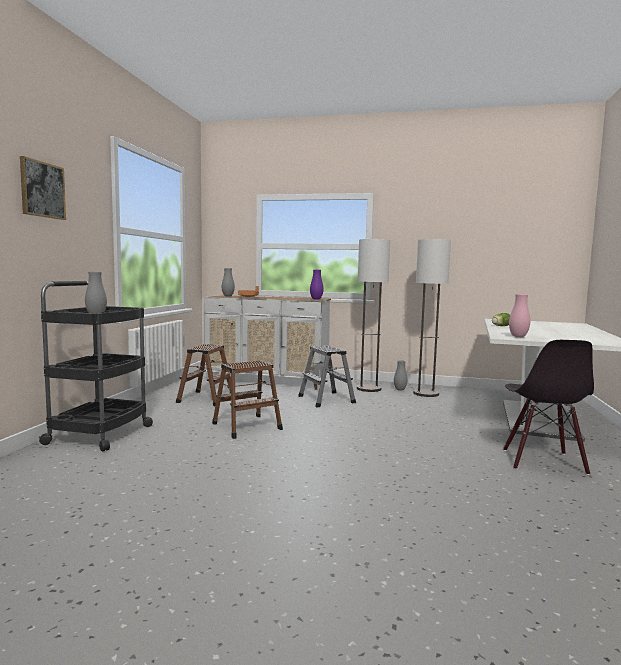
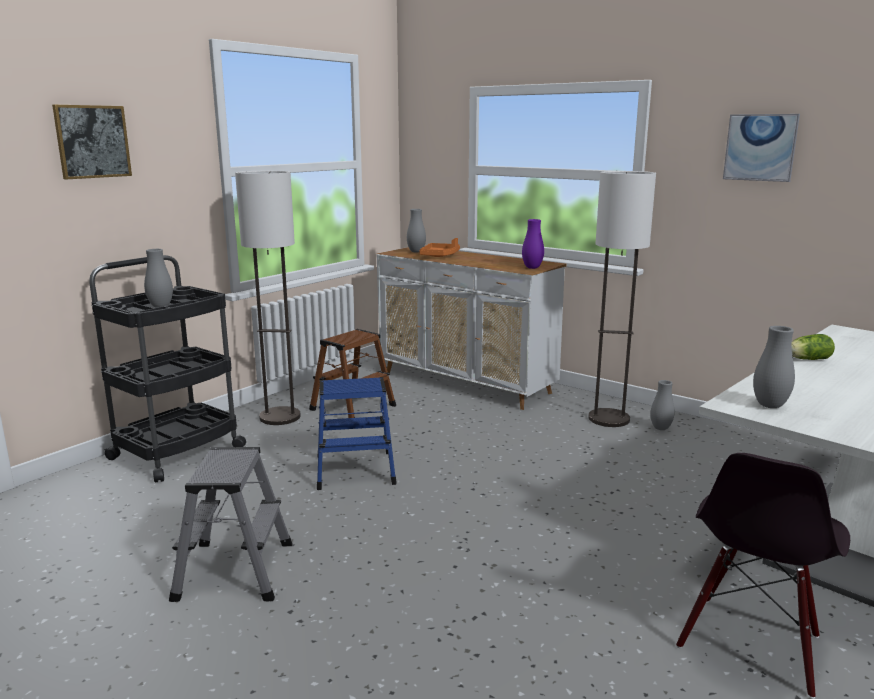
camera: 25 degrees right, 10 degrees up
brown step ladder [212,360,283,439] -> blue step ladder [317,377,397,490]
grey step ladder [298,346,356,407] -> grey step ladder moved to [169,447,293,602]
floor lamp [413,239,451,397] -> floor lamp moved to [235,171,301,425]
pink vase [509,294,530,337] -> grey vase [753,326,795,408]
none -> picture [723,114,800,182]

